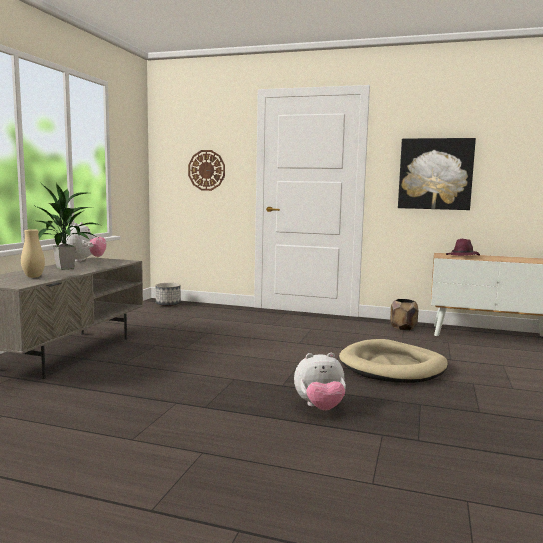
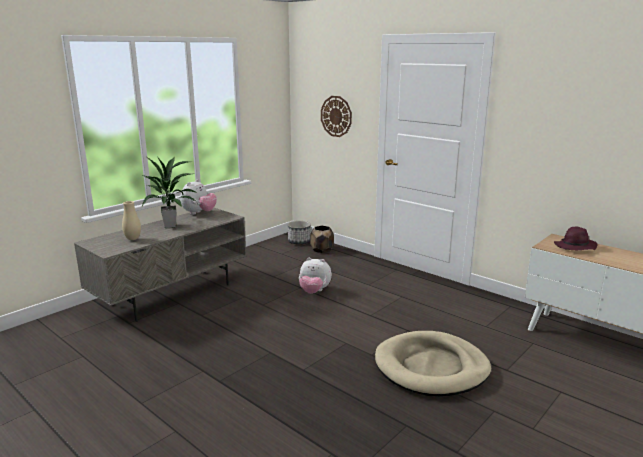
camera: 25 degrees right, 10 degrees up
plush toy [294,353,346,410] -> plush toy moved to [299,258,332,294]
brown planter [390,299,418,330] -> brown planter moved to [310,226,334,253]
picture [398,138,476,210] -> none

